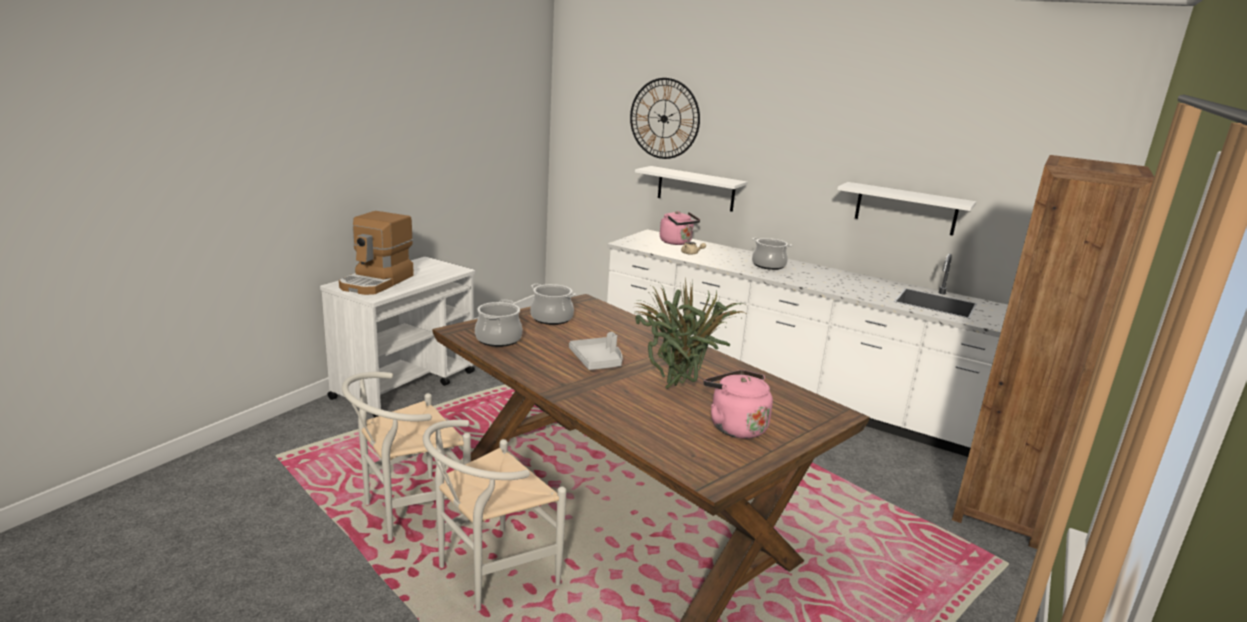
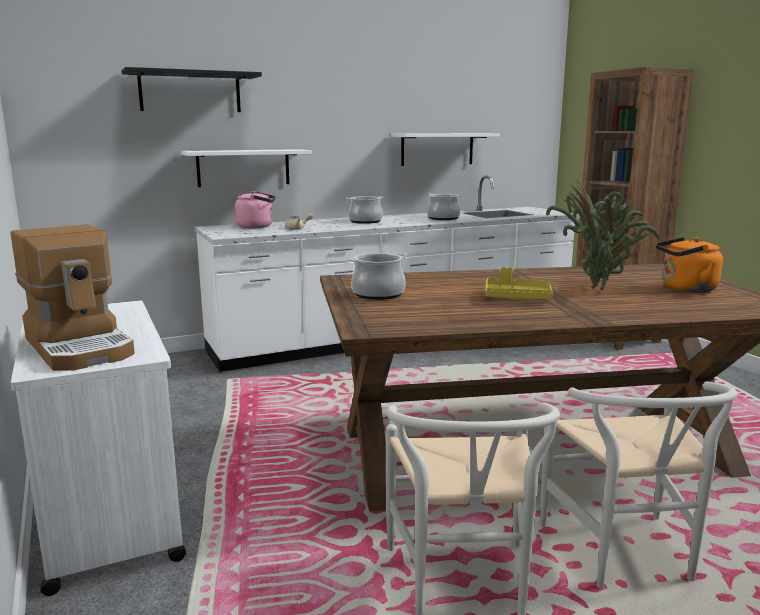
camera: 55 degrees left, 5 degrees down
cooking pot [475,300,522,347] -> cooking pot moved to [427,193,461,220]
grey tray [569,332,623,370] -> yellow tray [485,267,553,300]
wall clock [630,78,700,159] -> black shelf [121,67,262,112]
pink kettle [704,370,773,439] -> orange kettle [656,237,723,292]

